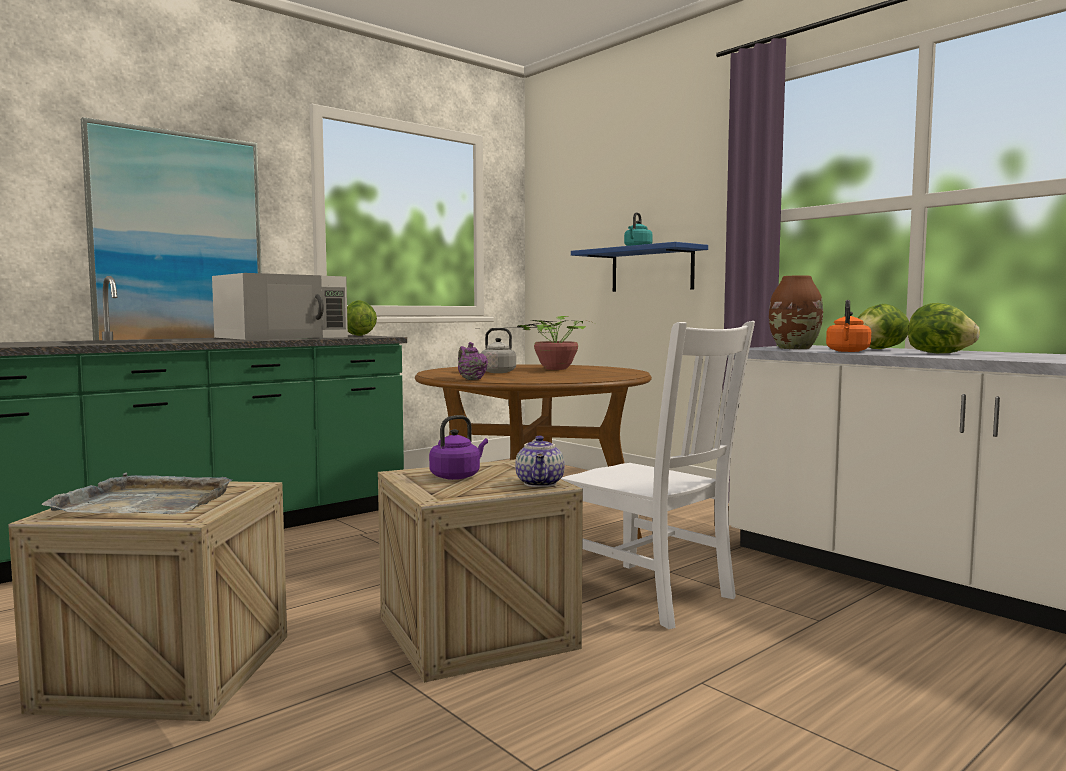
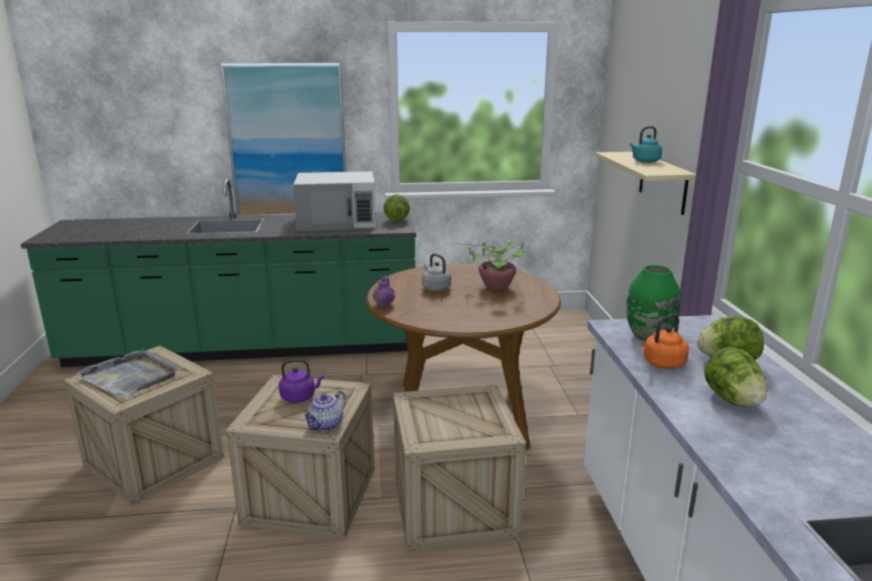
camera: 35 degrees right, 15 degrees up
white chair [561,321,755,629] -> crate [393,385,526,553]
blue shelf [571,242,708,292] -> beige shelf [596,152,696,215]
brown vase [769,275,823,349] -> green vase [626,265,681,341]

